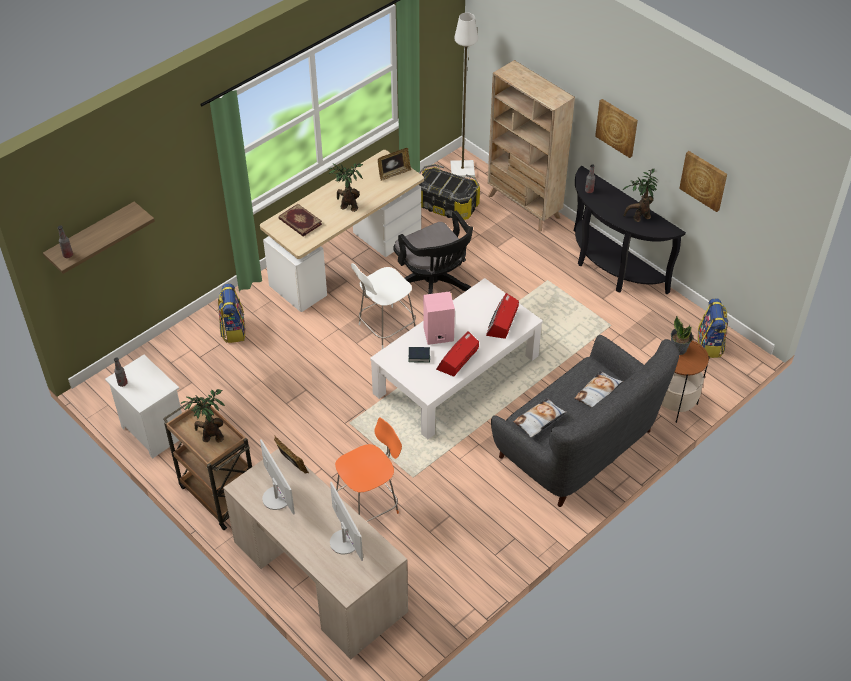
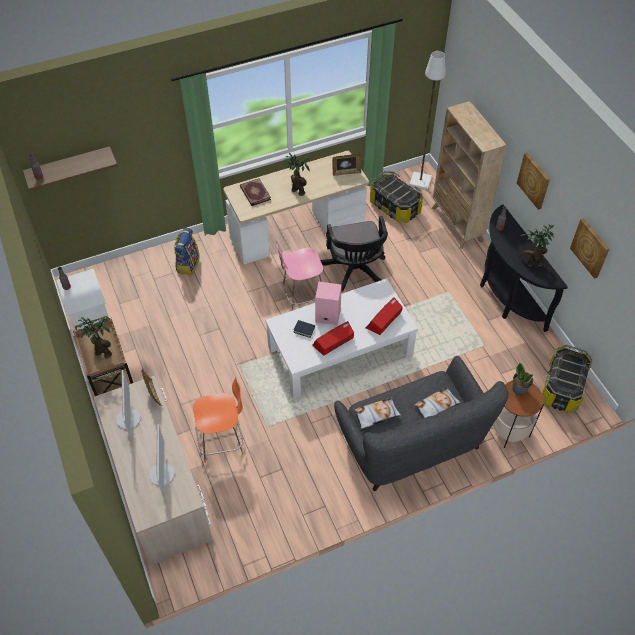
camera: 20 degrees right, 5 degrees up
white chair [351,263,416,349] -> pink chair [275,239,323,311]
backpack [698,298,728,358] -> storage box [542,345,593,413]

